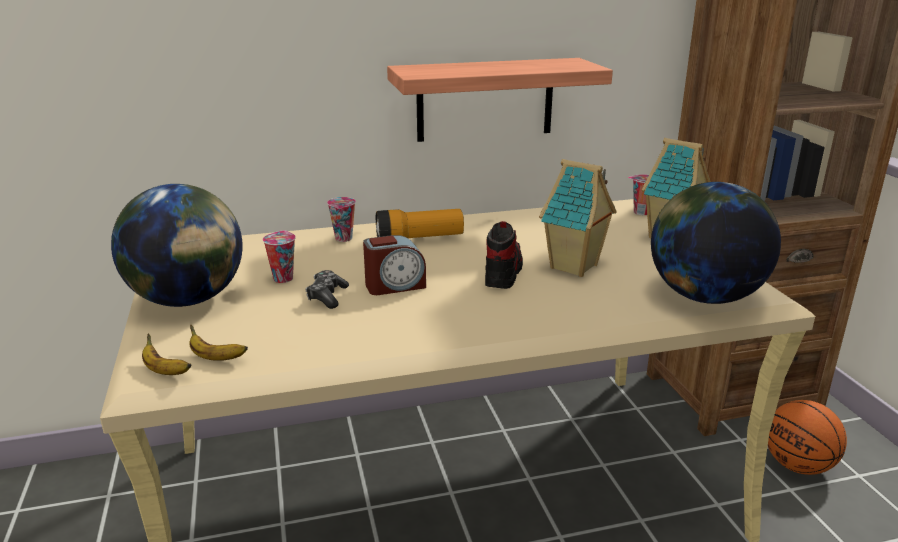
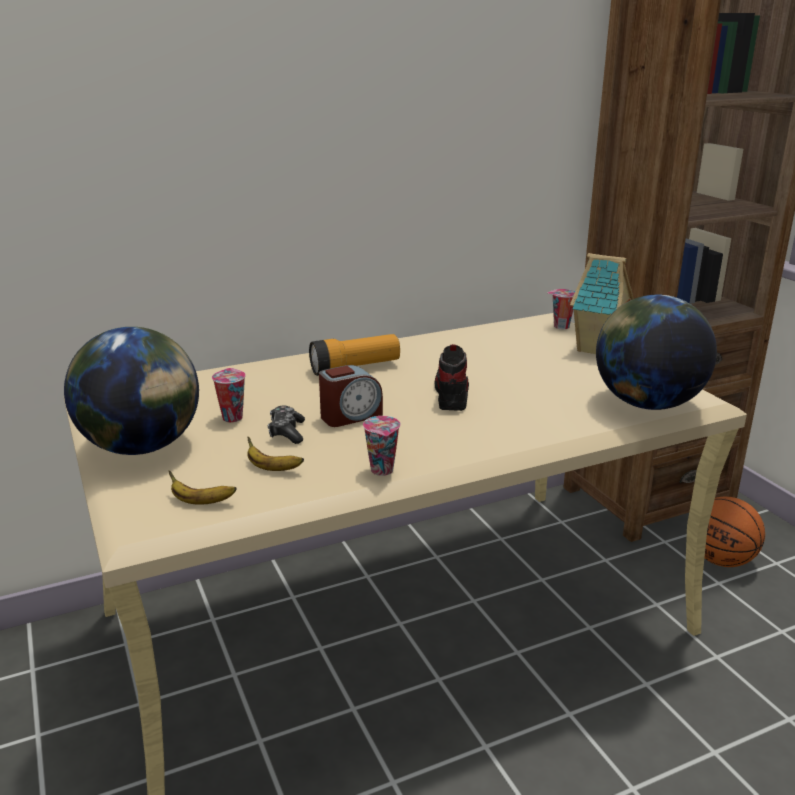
camera: 10 degrees left, 0 degrees up
banana [142,334,192,375] -> banana moved to [247,437,304,471]
cup [327,197,356,242] -> cup moved to [363,416,401,476]
shelf [387,58,613,142] -> none
toy house [539,159,617,277] -> none

